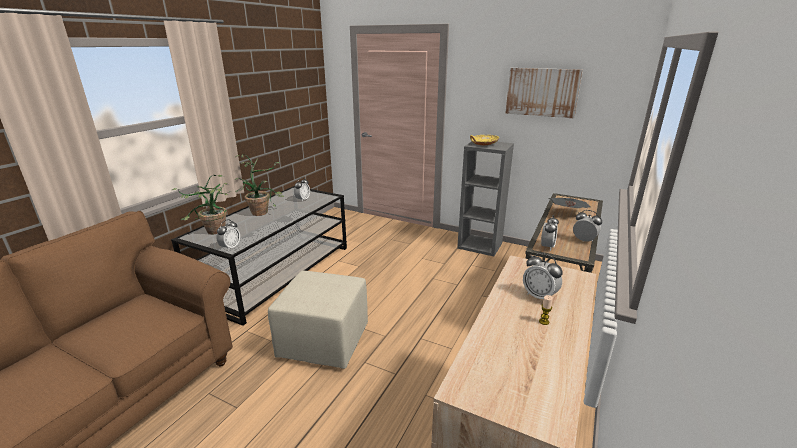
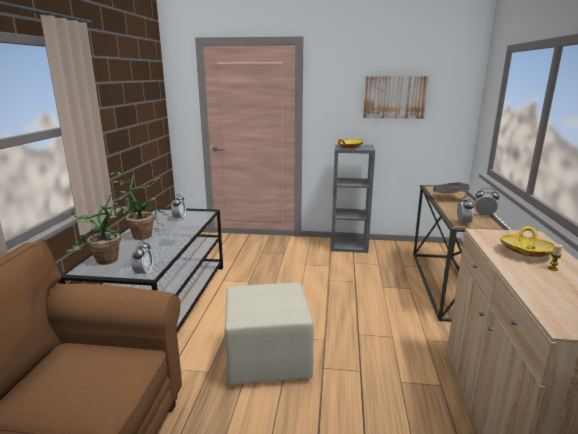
camera: 20 degrees left, 5 degrees down
alarm clock [523,253,563,299] -> yellow bowl [500,226,554,257]

